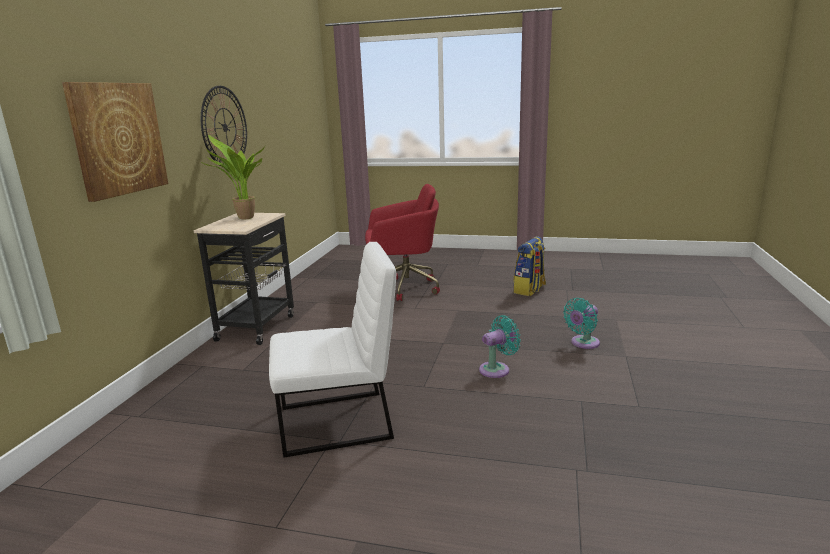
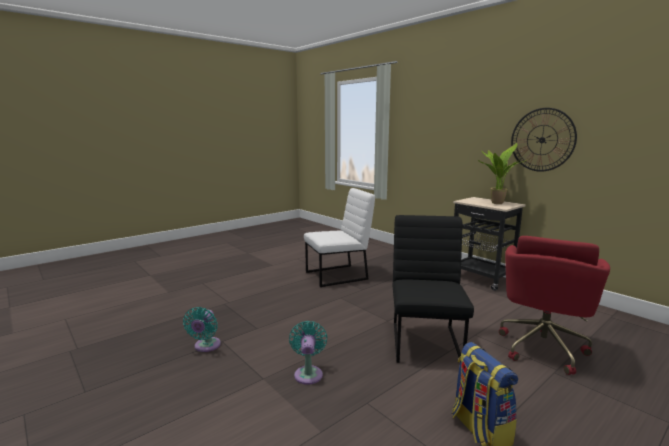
camera: 125 degrees right, 5 degrees down
picture [62,82,168,202] -> none
white chair [269,242,396,458] -> white chair turned 135 degrees counterclockwise [304,188,375,287]
turquoise fan [479,315,521,378] -> turquoise fan moved to [183,307,221,352]
none -> black chair [392,215,474,363]

